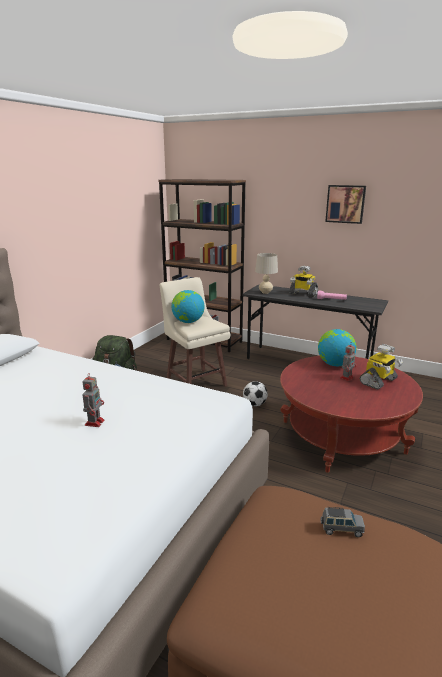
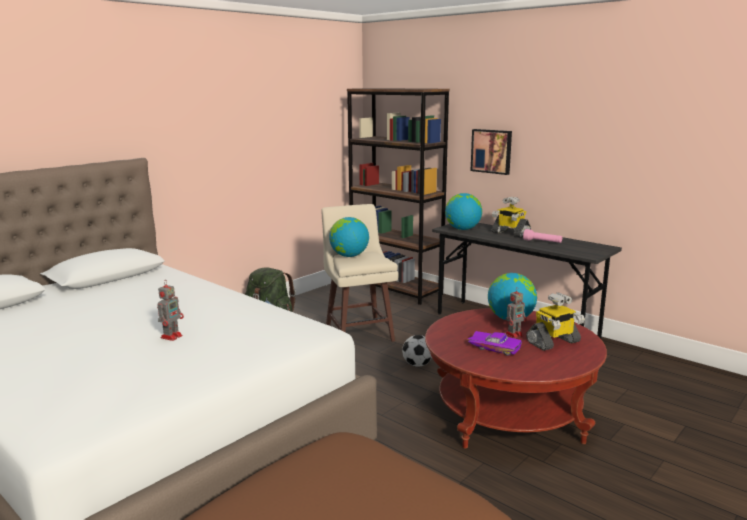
camera: 15 degrees right, 5 degrees down
beige table lamp [255,253,278,294] -> globe [445,193,482,230]
grey toy car [321,507,365,537] -> none
picture [325,185,366,224] -> picture moved to [471,129,512,175]
none -> purple toy car [468,331,522,356]

